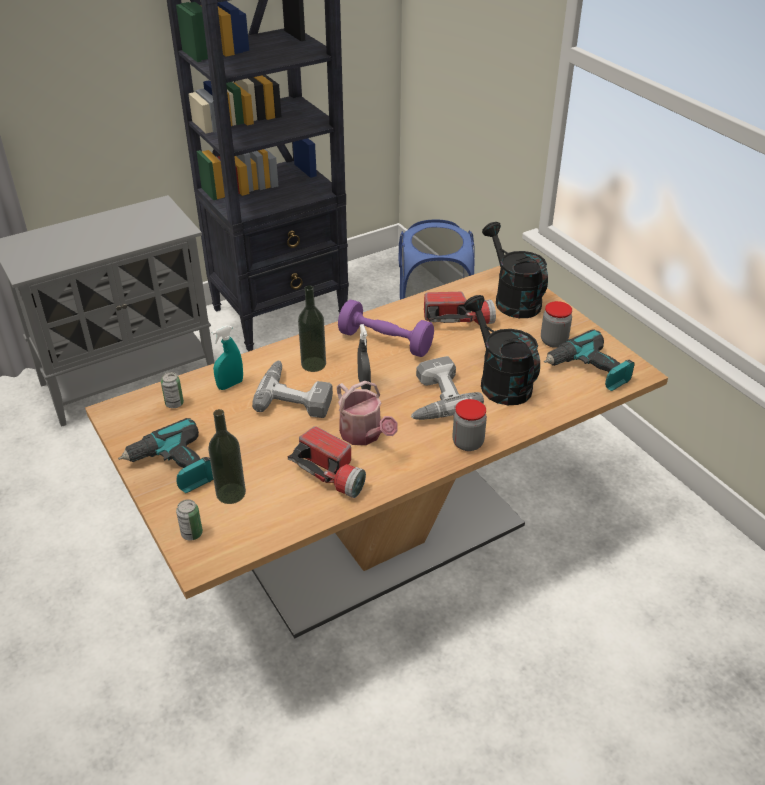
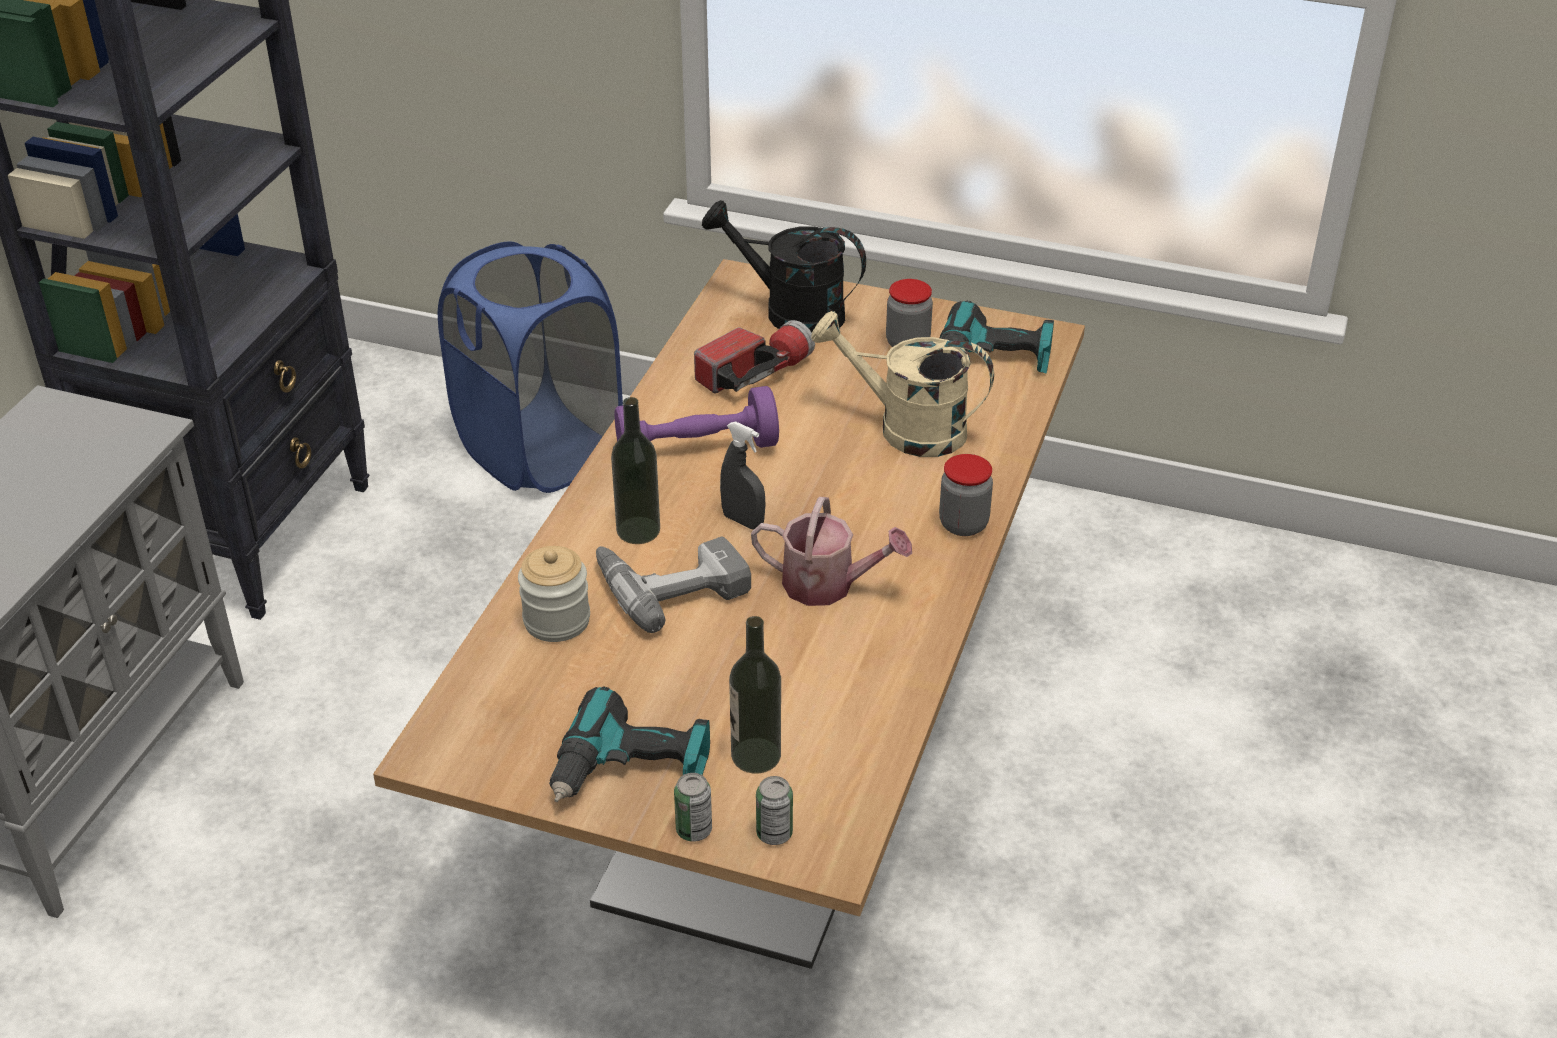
camera: 40 degrees left, 0 degrees up
can [161,372,184,408] -> can moved to [674,773,712,842]
turquoise spray bottle [211,325,243,390] -> jar [518,546,590,642]
flashlight [288,426,366,498] -> none
power drill [411,356,484,420] -> none
black watering can [464,295,540,405] -> beige watering can [811,311,994,457]

